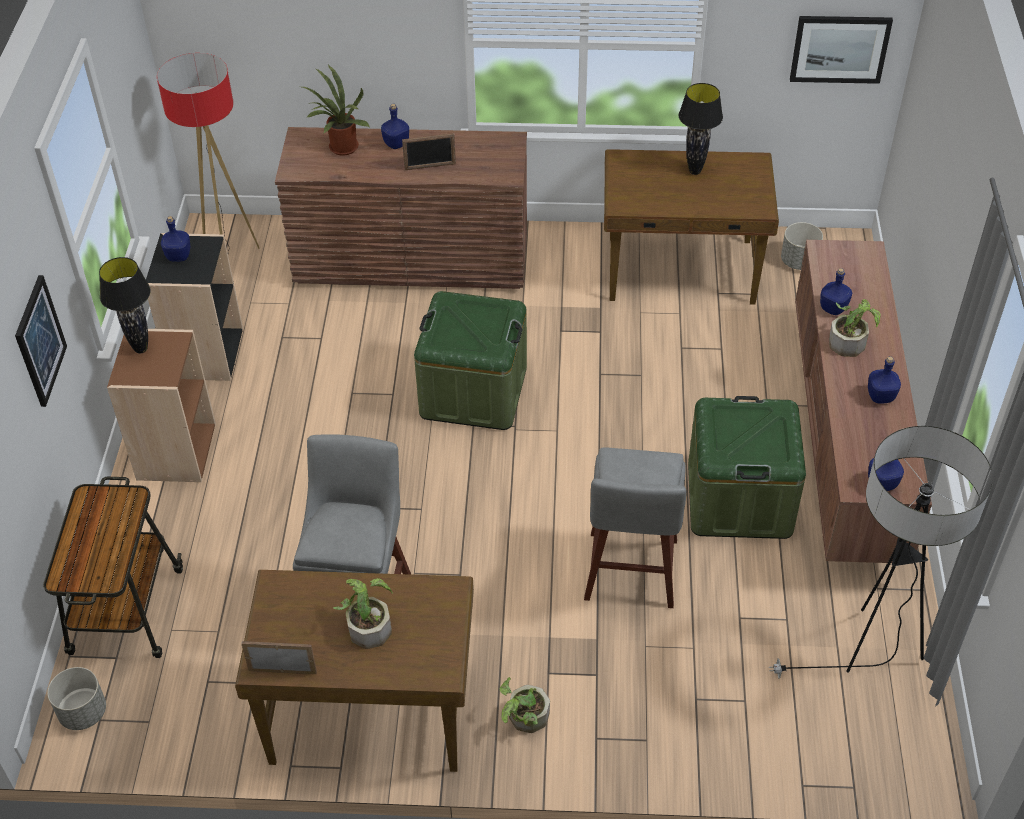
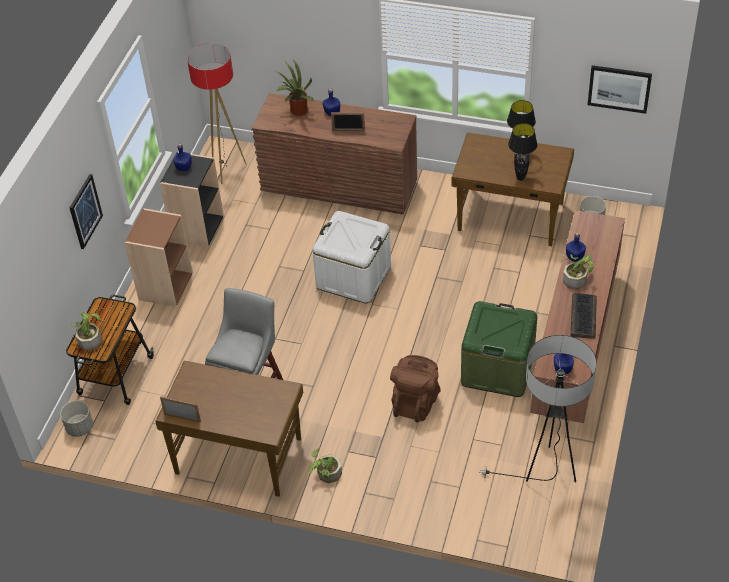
camera: 15 degrees right, 0 degrees up
black table lamp [99,257,151,354] -> black table lamp moved to [508,123,538,181]
potted plant [333,578,393,649] -> potted plant moved to [69,312,102,351]
green storage box [414,291,527,430] -> white storage box [312,211,391,303]
grey stool [584,447,687,608] -> brown backpack [390,355,441,423]
blue bottle [868,356,901,404] -> keyboard [570,293,597,339]

